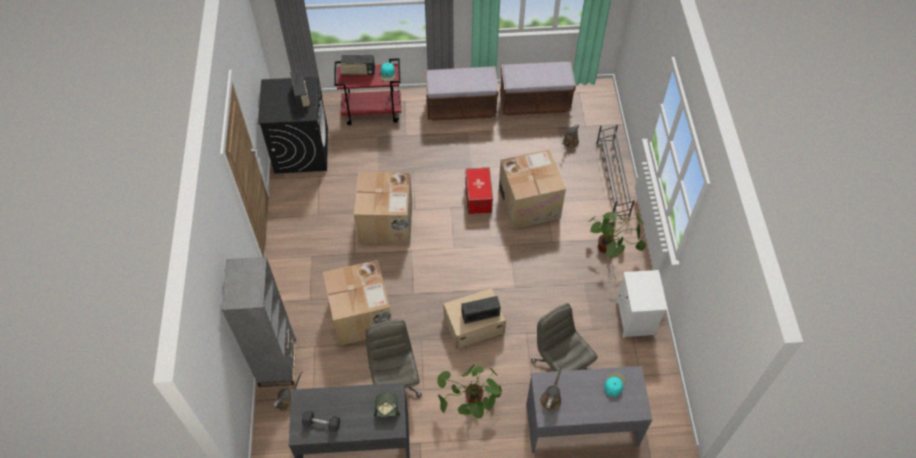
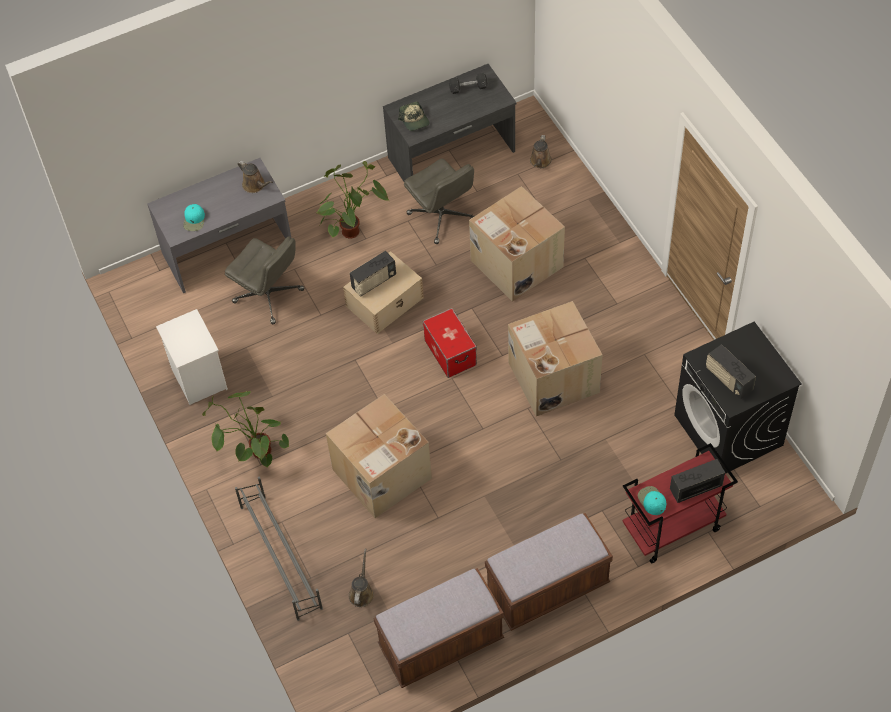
camera: 160 degrees right, 0 degrees up
grey bookcase [222,257,296,387] -> none
storage box [465,168,493,214] -> storage box moved to [423,308,477,378]
brown watering can [540,363,563,411] -> brown watering can turned 45 degrees counterclockwise [238,161,273,193]

